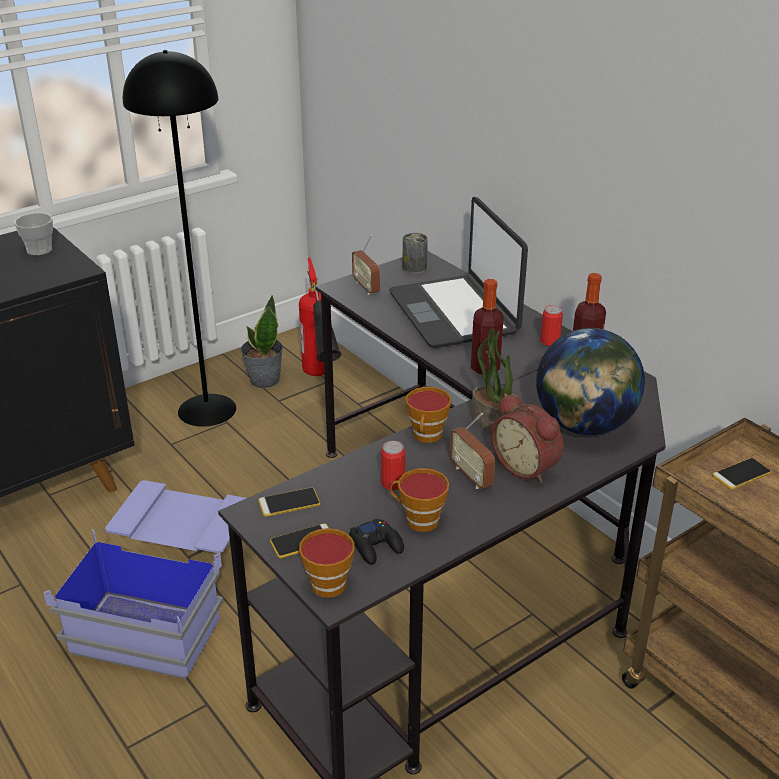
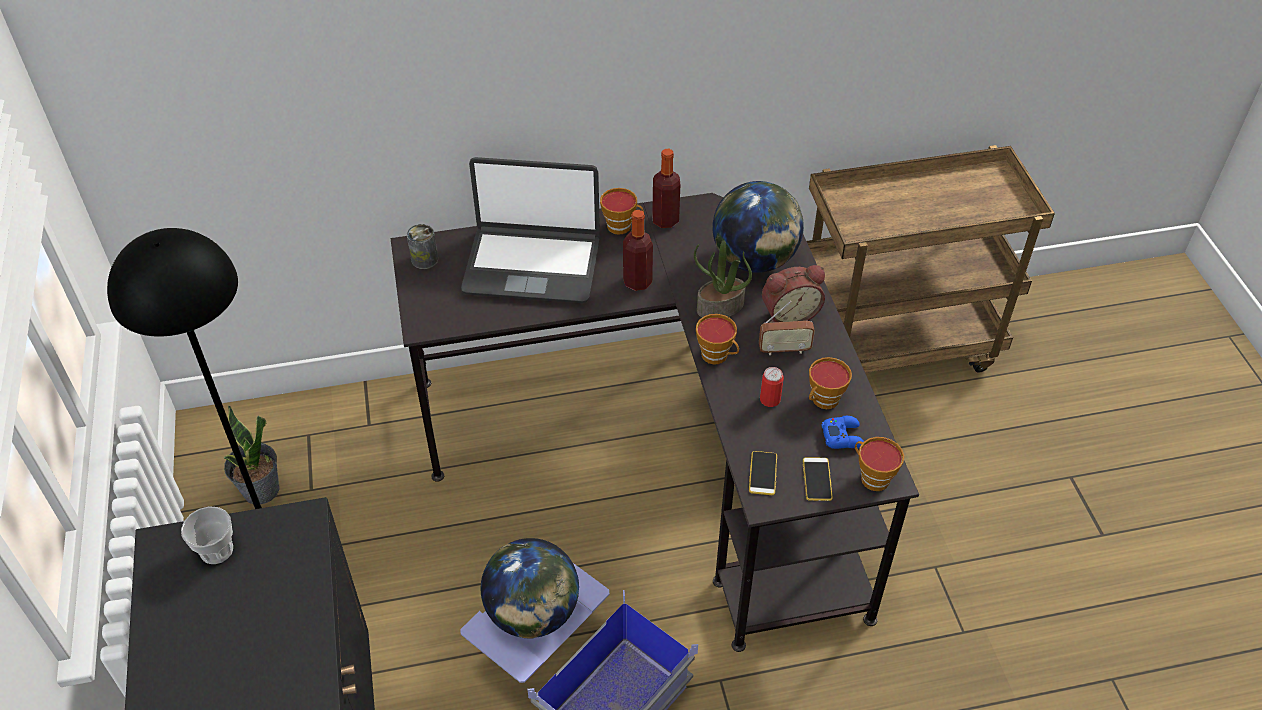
camera: 65 degrees left, 15 degrees up
fire extinguisher [299,258,341,376] -> none
black game controller [349,518,404,565] -> blue game controller [821,416,864,449]
radio [352,235,380,295] -> none
can [540,305,563,346] -> cup [600,188,644,235]
phone [712,458,771,490] -> none
none -> globe [480,538,579,638]

